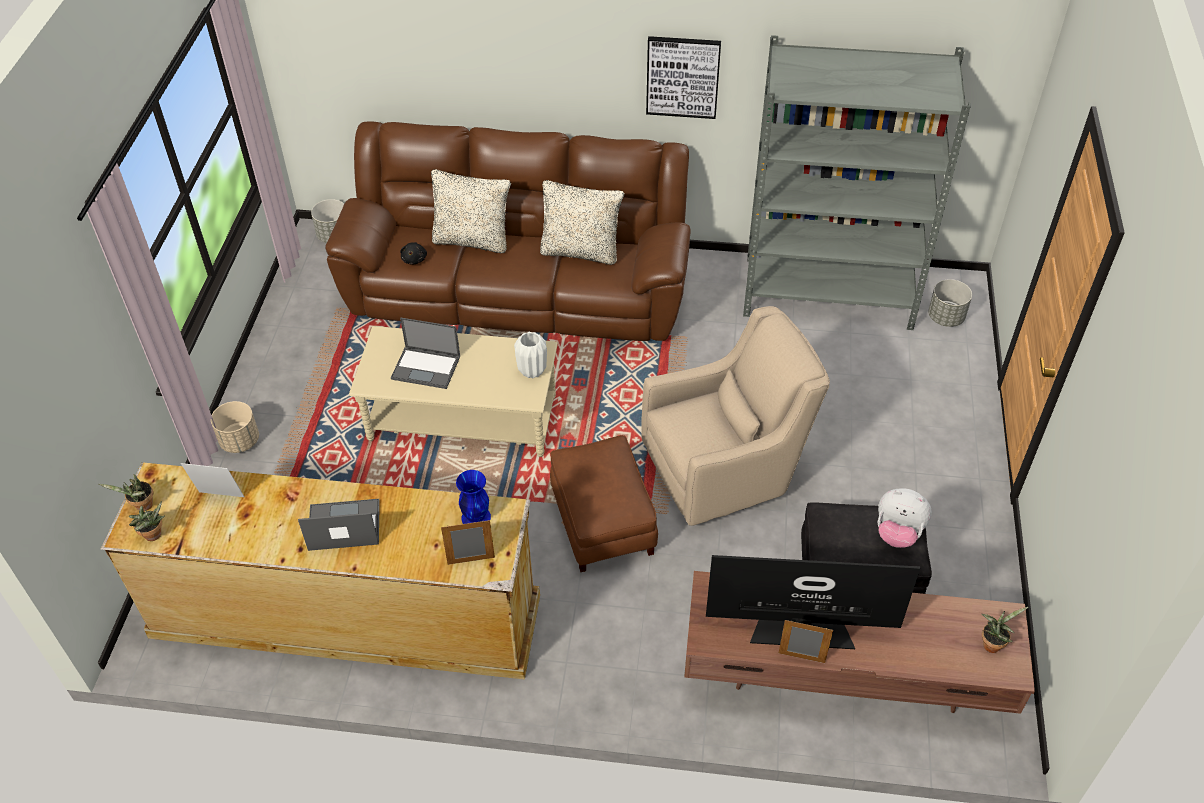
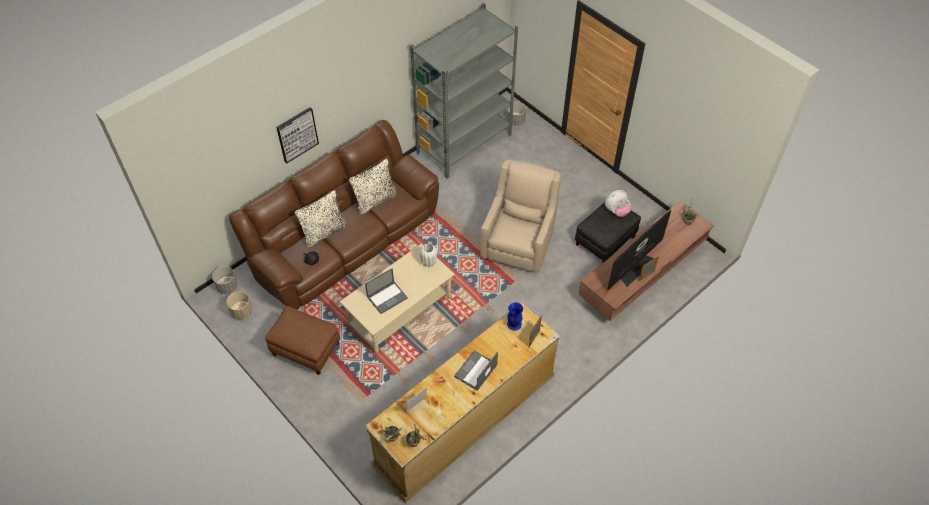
camera: 50 degrees left, 5 degrees up
beige planter [211,401,259,453] -> beige planter moved to [227,291,253,320]
brown ottoman [550,435,658,572] -> brown ottoman moved to [265,306,340,375]
picture [646,36,721,119] -> picture moved to [276,107,319,164]

